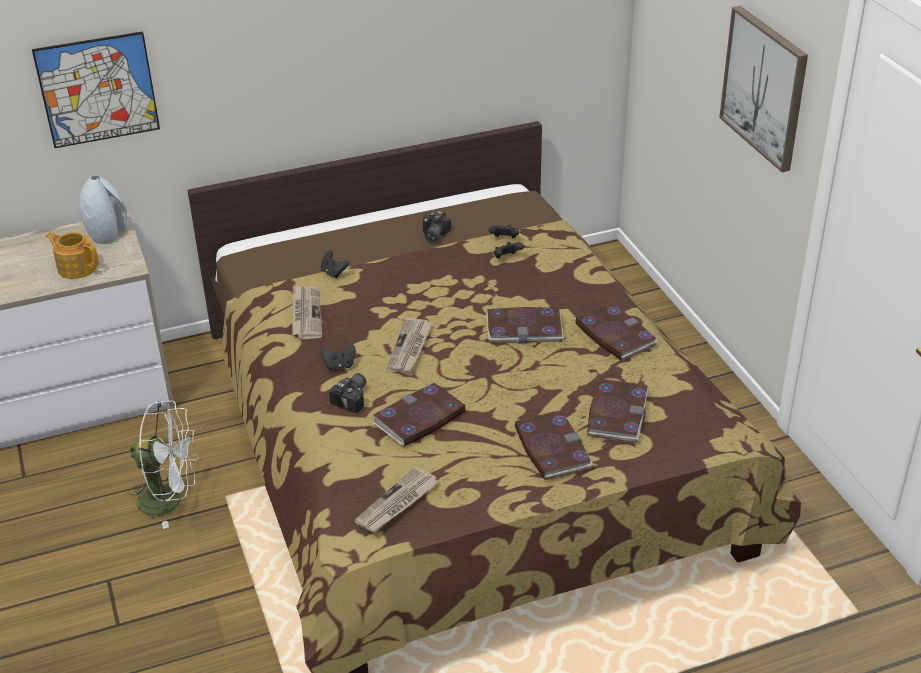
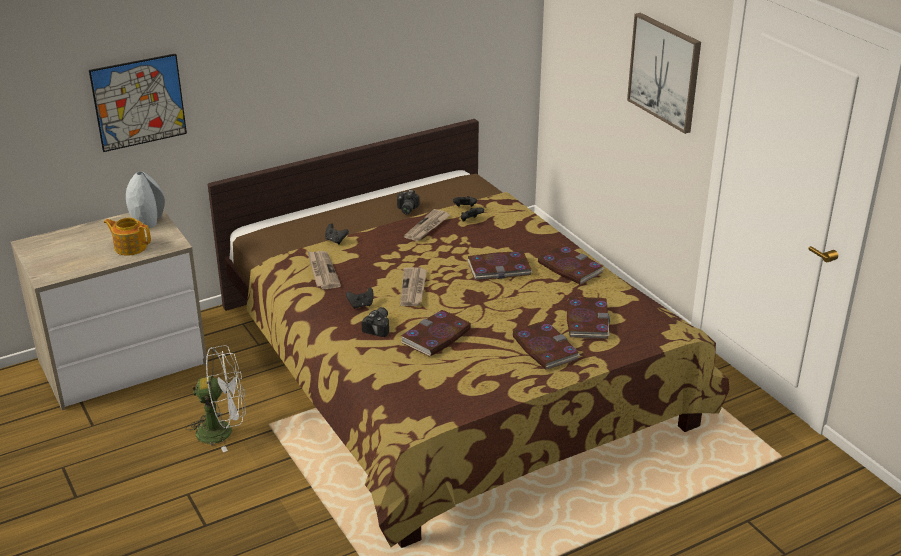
camera: 10 degrees left, 5 degrees down
newspaper [354,467,438,533] -> newspaper moved to [404,209,450,241]

